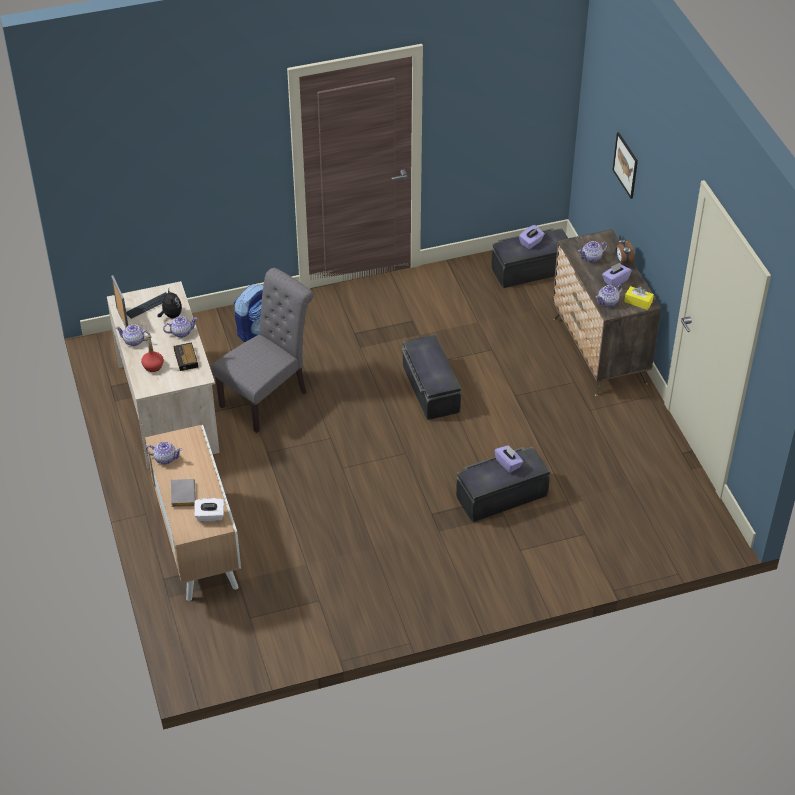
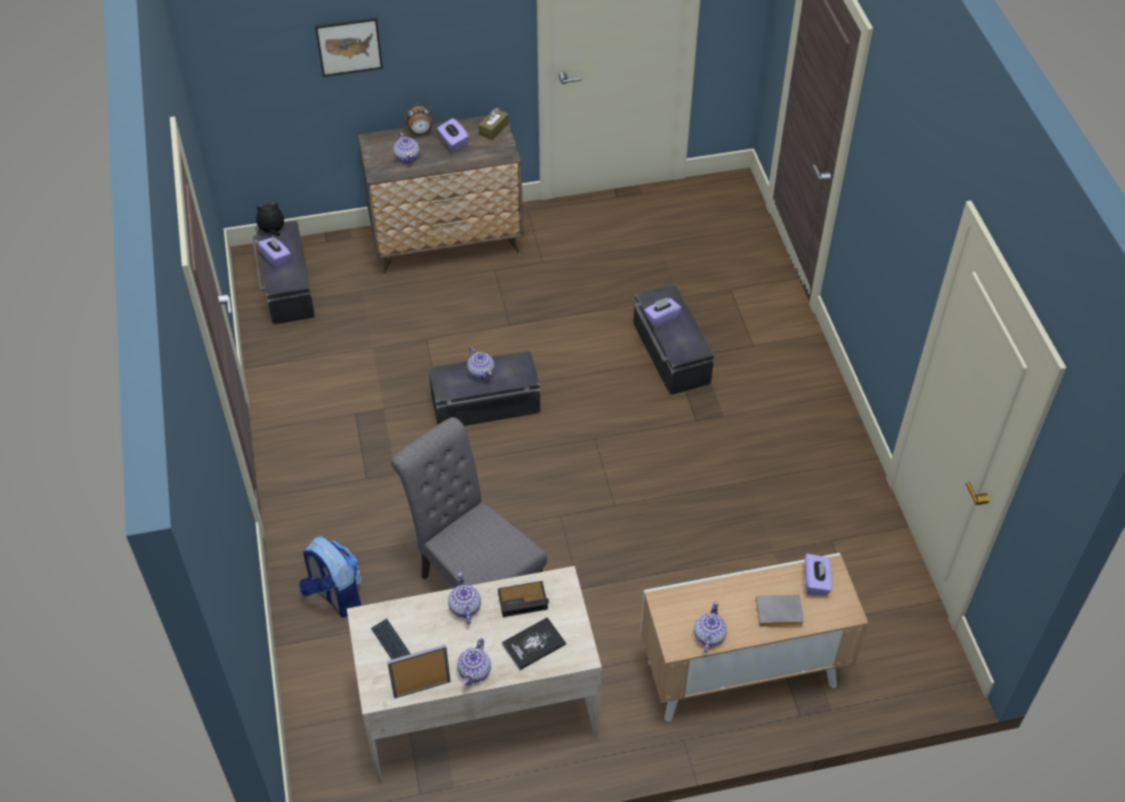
camera: 85 degrees left, 5 degrees up
red bottle [141,335,164,372] -> book [502,617,566,670]
plush toy [157,289,182,318] -> plush toy moved to [255,203,284,236]
white tissue box [194,498,224,522] -> purple tissue box [805,554,832,595]
teapot [596,284,623,307] -> teapot moved to [467,347,494,380]
yellow tissue box [624,286,654,310] -> brown tissue box [478,108,509,140]

